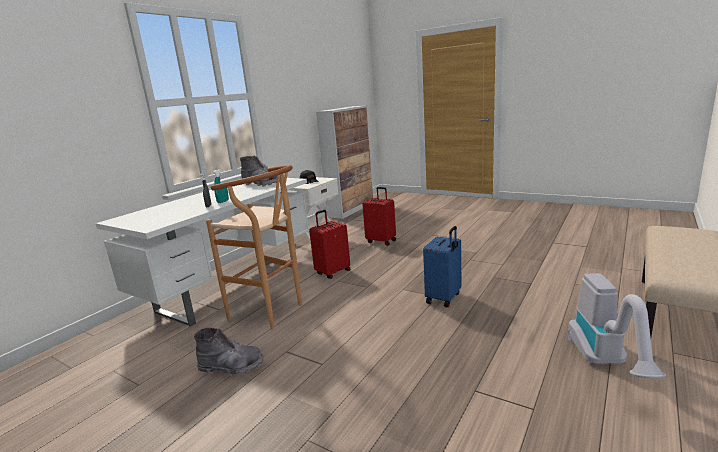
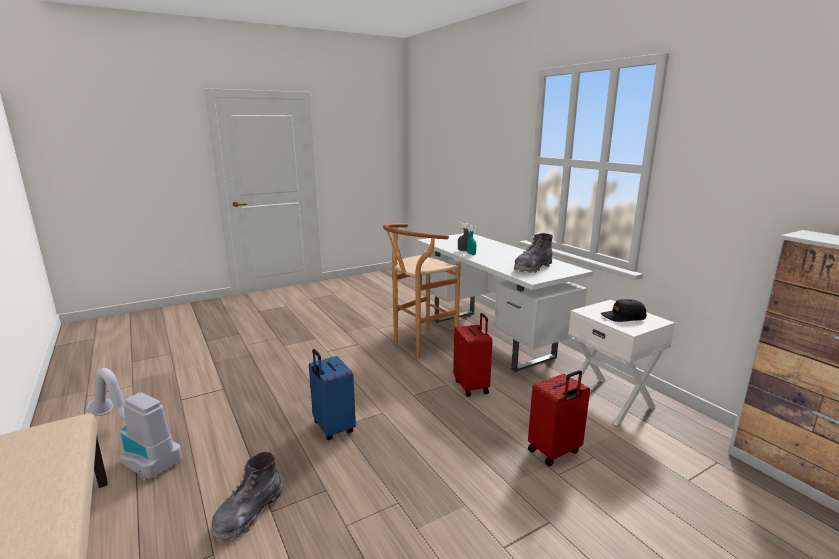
camera: 115 degrees right, 0 degrees up
grey boot [194,328,264,376] -> grey boot moved to [211,452,283,542]

